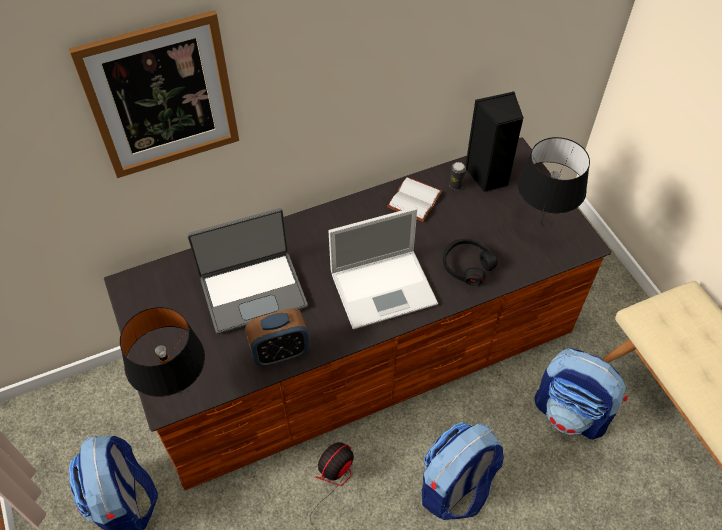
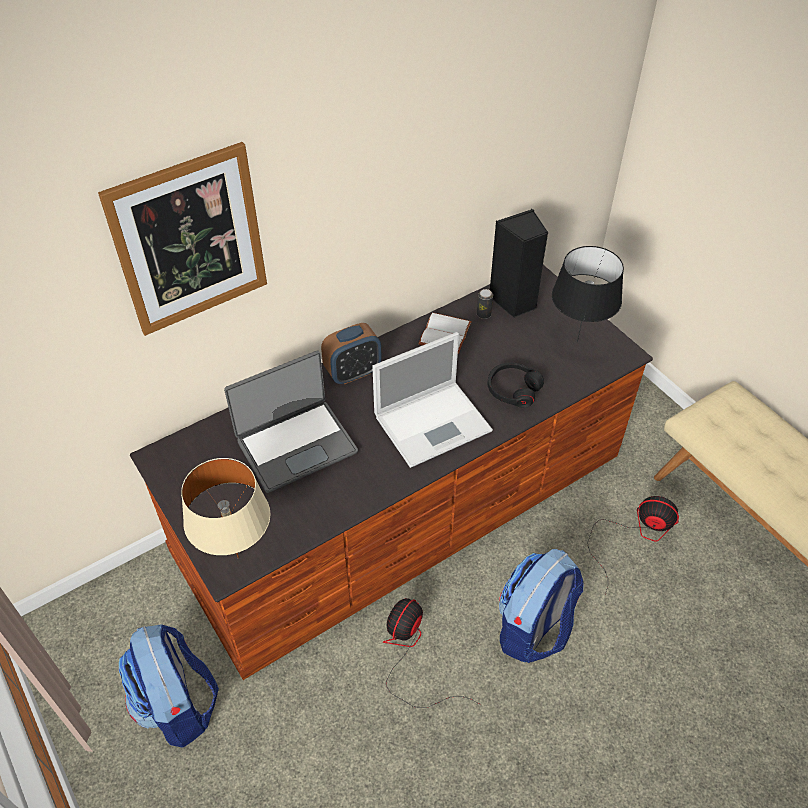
camera: 10 degrees left, 5 degrees down
black table lamp [120,307,205,397] -> beige table lamp [181,458,271,559]
alarm clock [245,308,310,366] -> alarm clock moved to [321,323,382,385]
backpack [534,348,628,440] -> fan [587,496,679,594]

